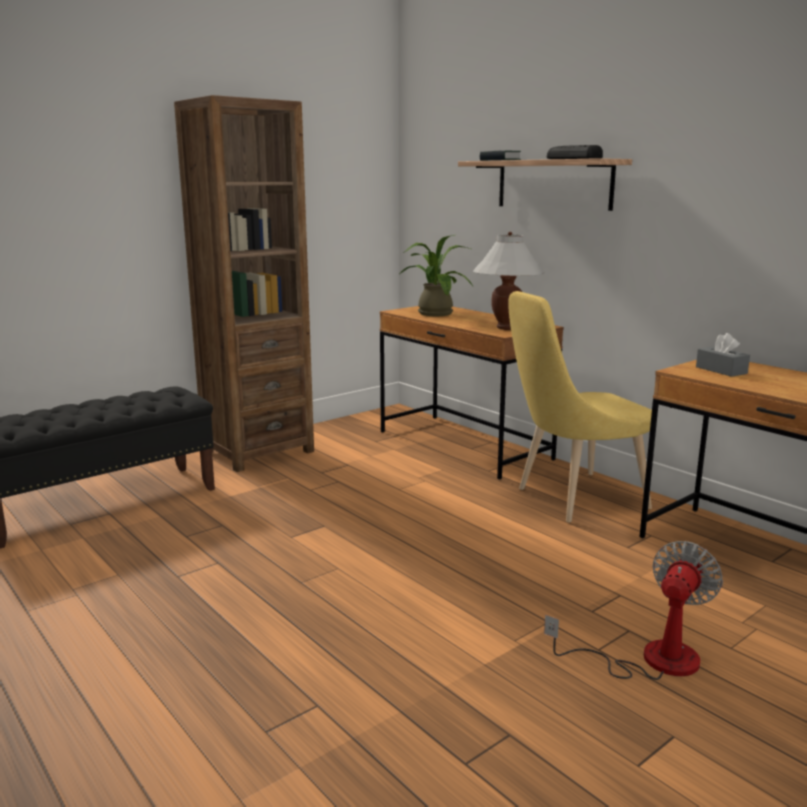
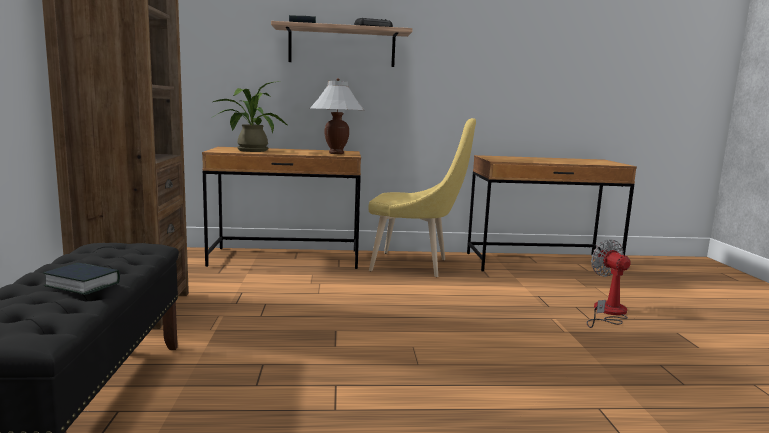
camera: 55 degrees left, 5 degrees down
yellow chair [508,291,652,523] -> yellow chair turned 90 degrees counterclockwise [369,118,476,277]
grey tissue box [696,333,750,377] -> none
none -> book [43,263,120,295]

